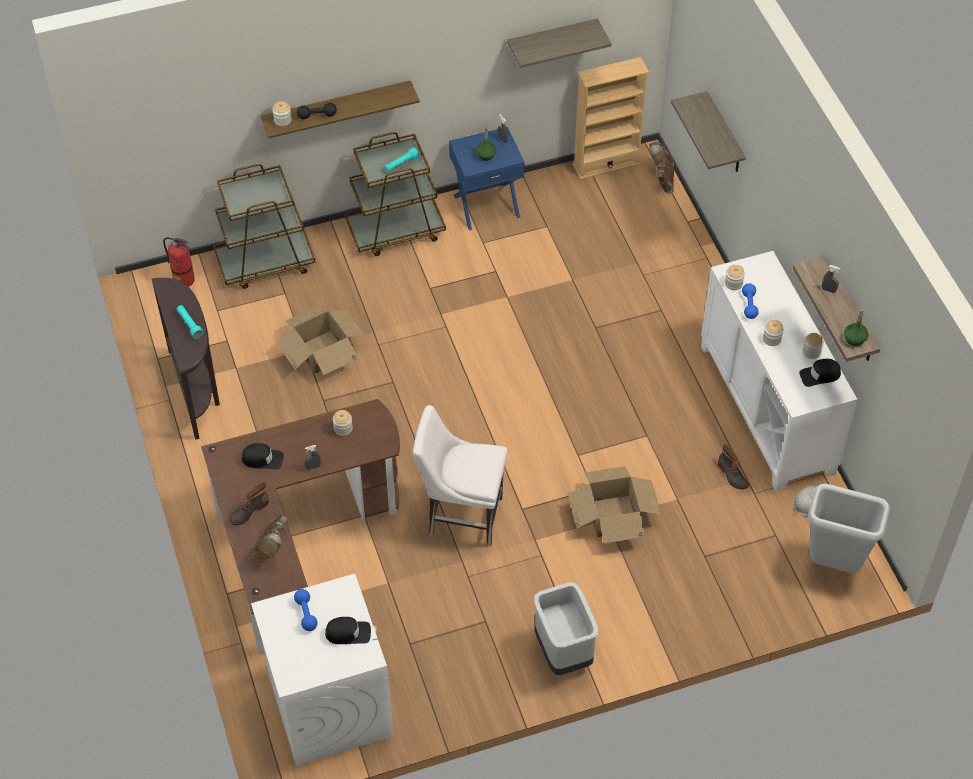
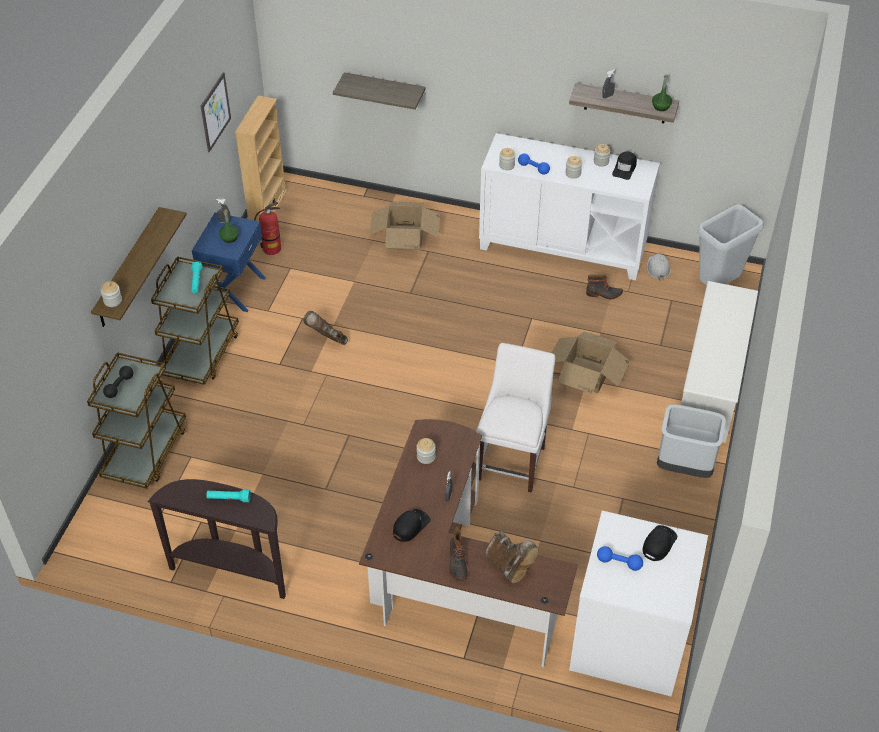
camera: 55 degrees left, 5 degrees down
fire extinguisher [163,237,195,287] -> fire extinguisher moved to [254,202,281,255]
cardboard box [277,305,366,375] -> cardboard box moved to [369,202,440,250]
black dumbbell [297,103,337,119] -> black dumbbell moved to [103,366,133,398]
white chair [413,405,507,546] -> white chair turned 150 degrees clockwise [476,343,555,493]
shelf [507,18,612,68] -> picture [201,72,231,152]
brown boot [649,142,674,193] -> brown boot moved to [303,311,348,345]
none -> white shoe rack [681,281,758,443]

